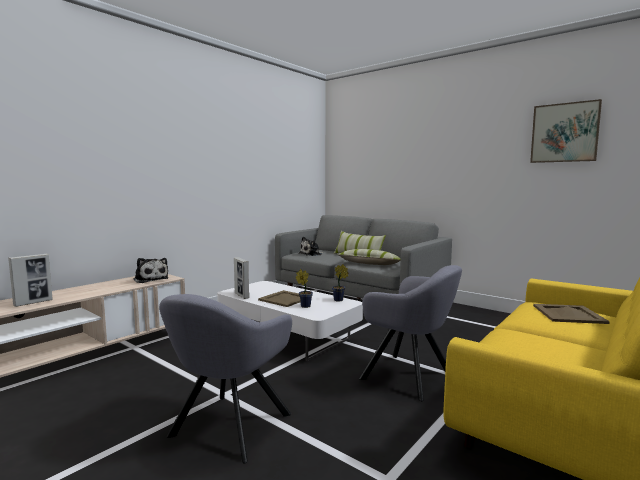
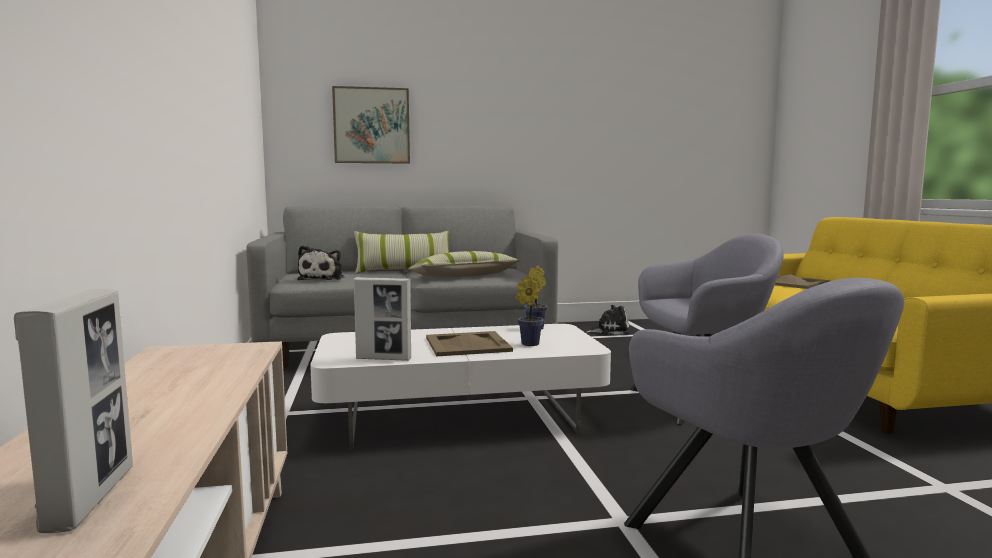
camera: 50 degrees left, 0 degrees up
plush toy [134,258,169,283] -> plush toy moved to [586,305,630,335]
picture [530,99,602,163] -> picture moved to [332,86,410,164]

